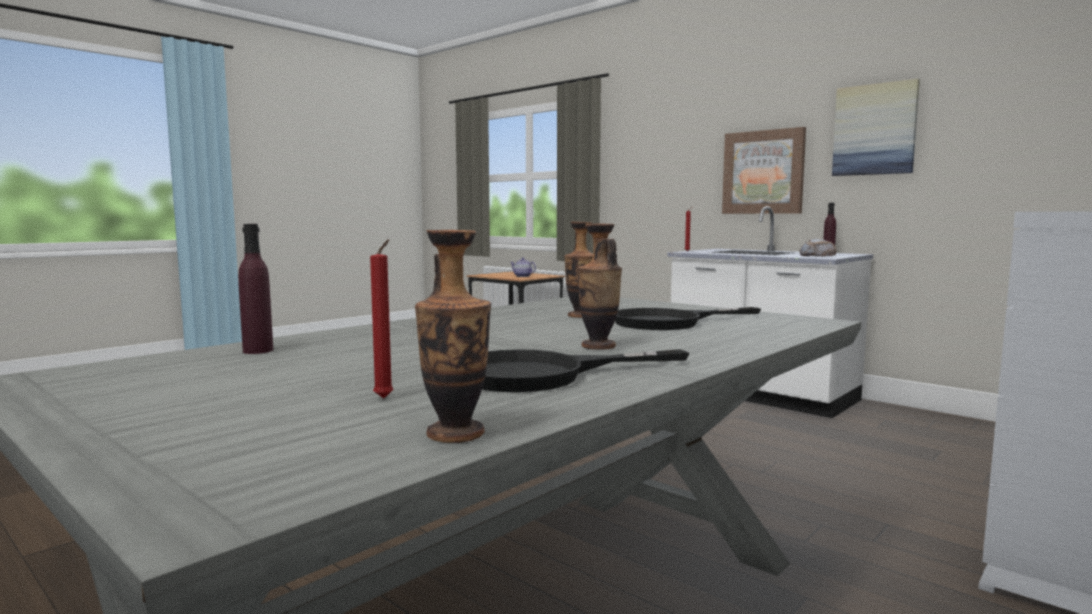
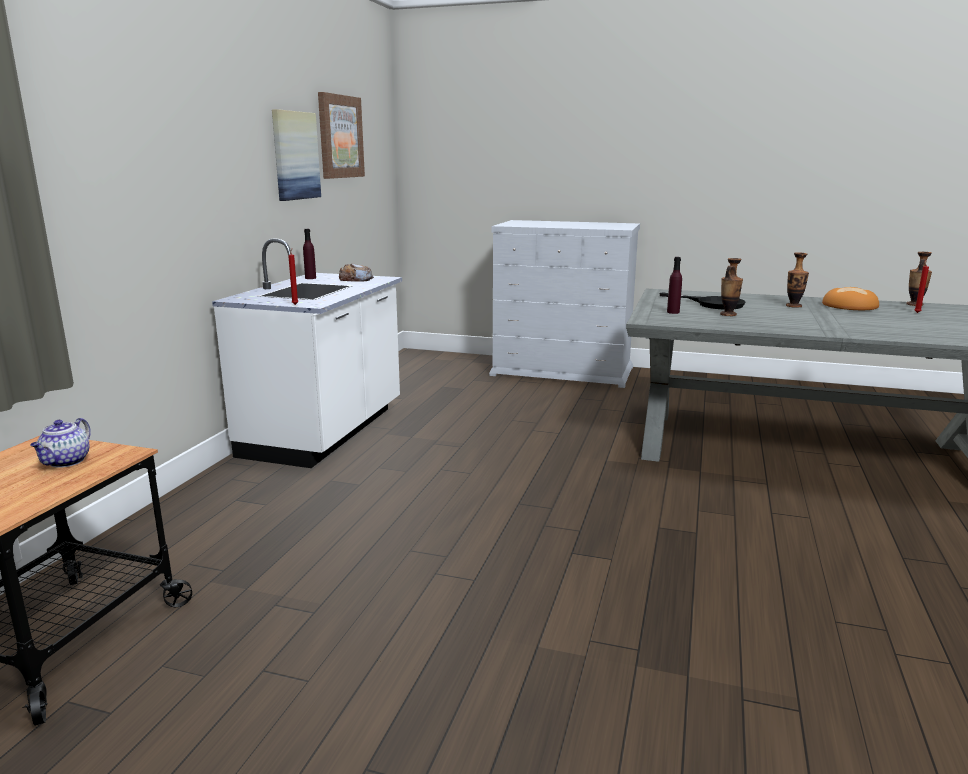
camera: 115 degrees left, 10 degrees up
purple bottle [238,224,273,354] -> purple bottle moved to [667,257,682,314]
black frying pan [482,349,689,392] -> bread [822,287,879,310]
picture [722,127,806,214] -> picture moved to [318,92,365,179]

